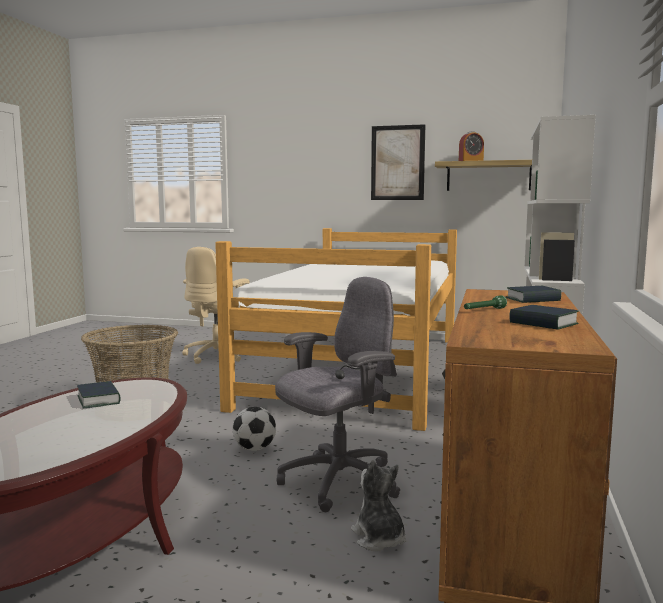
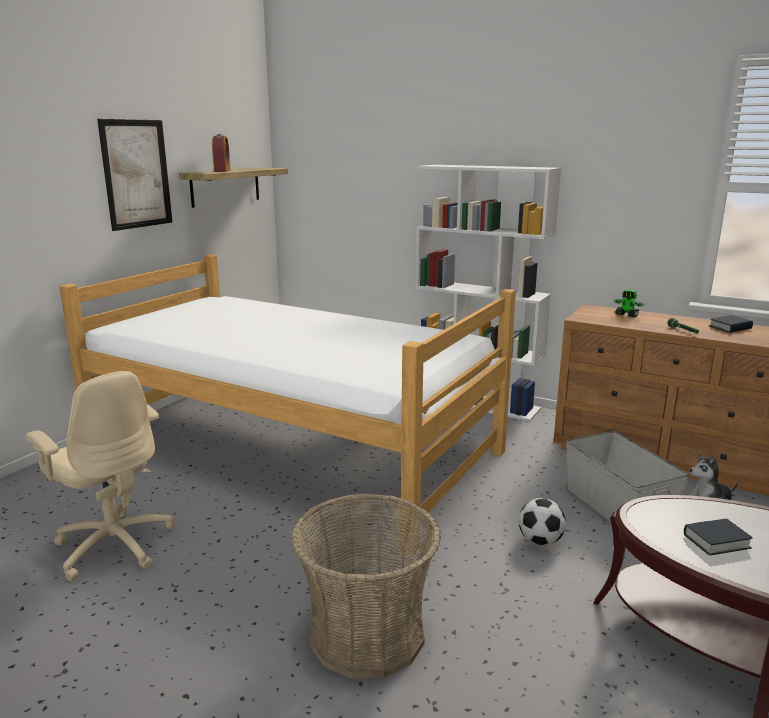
camera: 75 degrees left, 10 degrees up
grey office chair [275,277,400,512] -> grey storage box [566,431,689,522]
book [506,286,561,303] -> toy robot [613,290,645,317]

